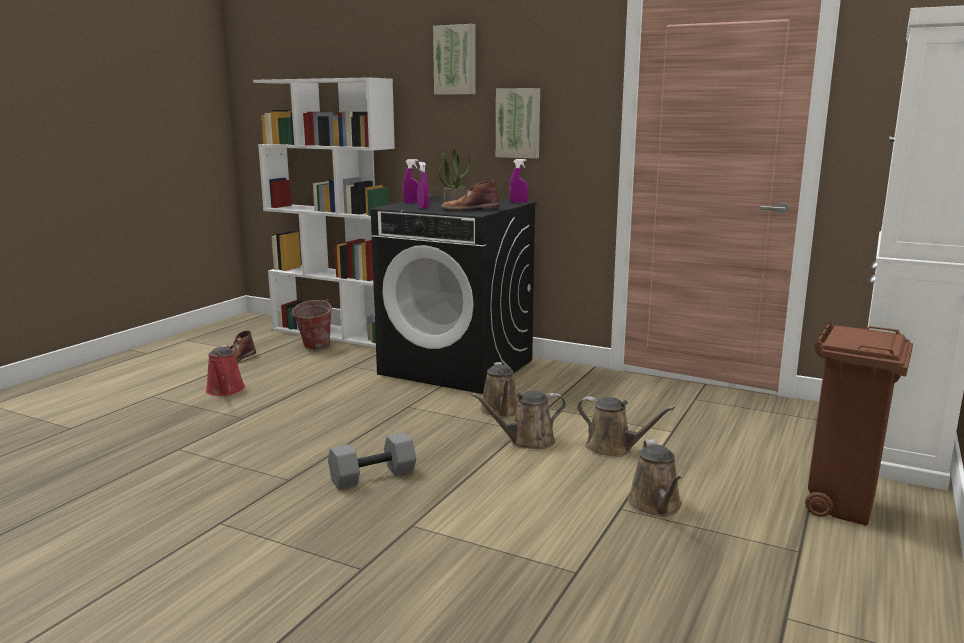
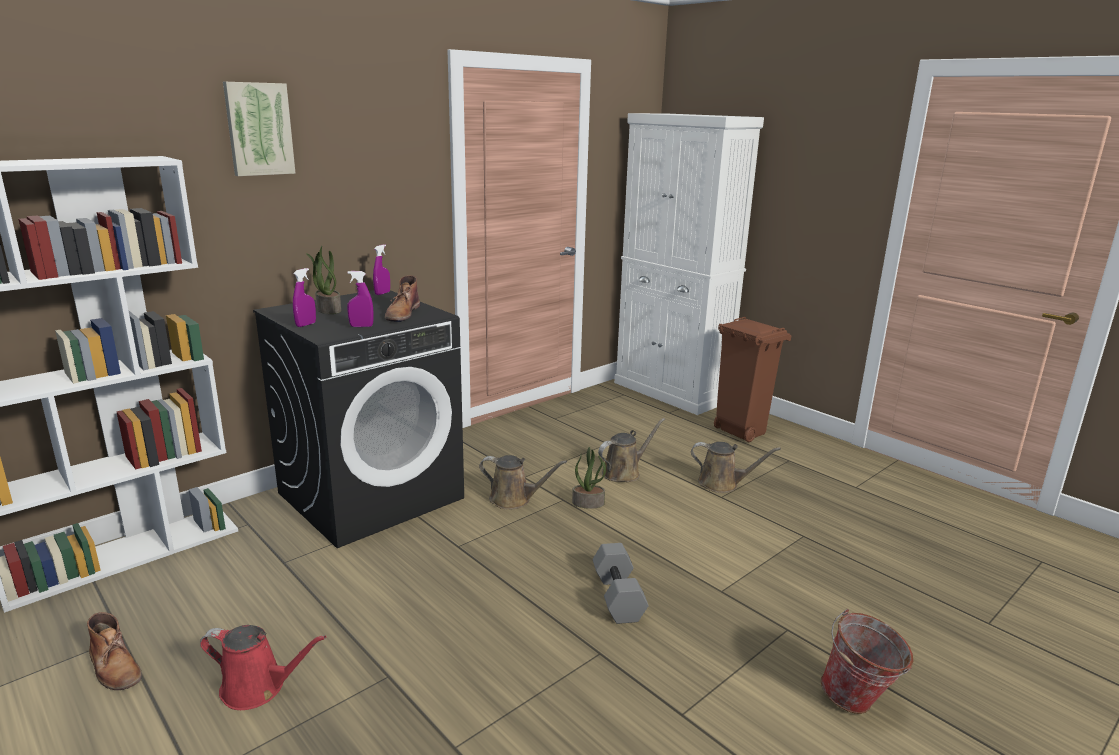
camera: 70 degrees left, 5 degrees up
bucket [290,299,332,349] -> bucket moved to [821,609,913,714]
brown watering can [471,391,566,449] -> potted plant [572,447,606,509]
picture [496,88,540,159] -> none

